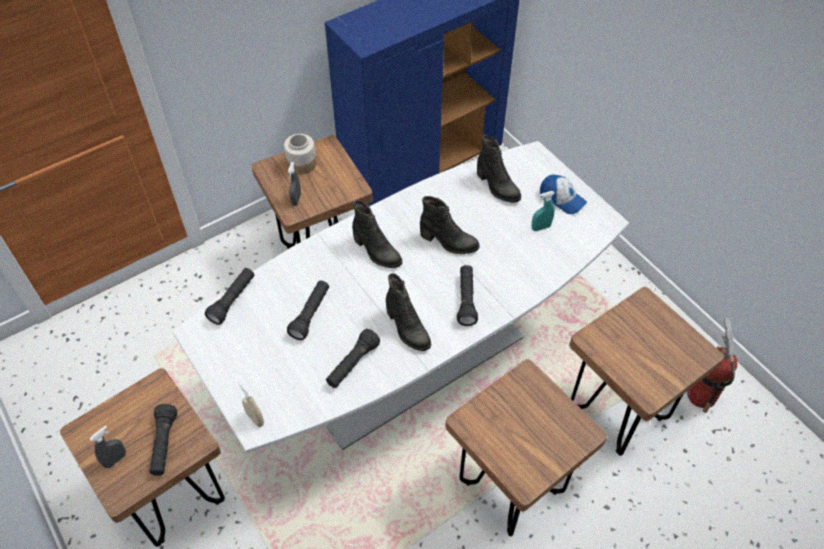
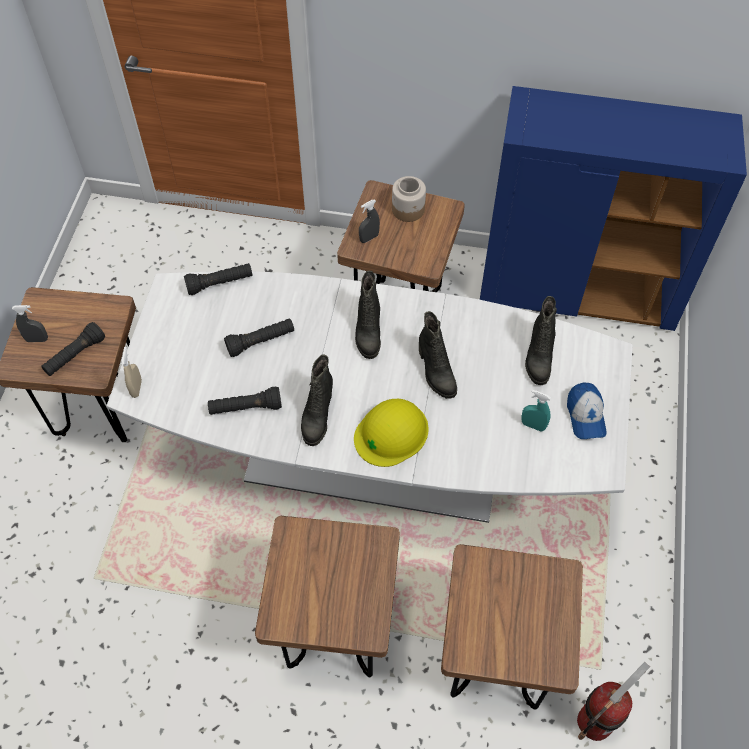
camera: 45 degrees right, 5 degrees up
black flashlight [457,265,478,326] -> yellow hard hat [354,399,429,467]

